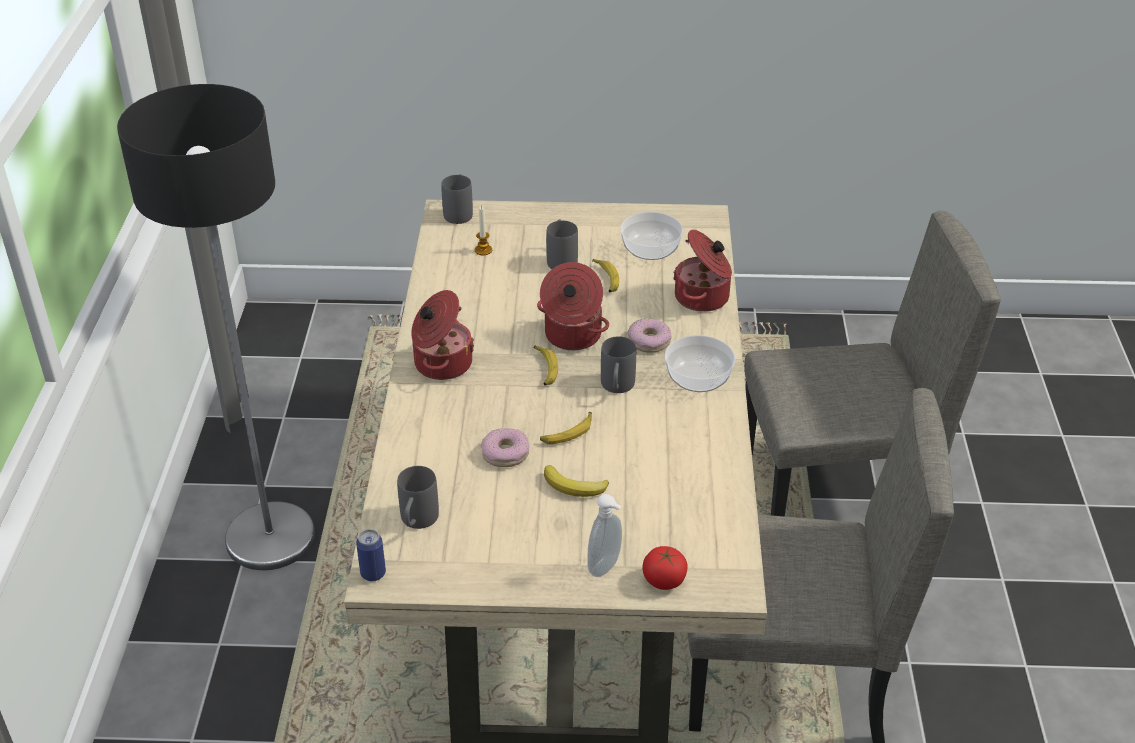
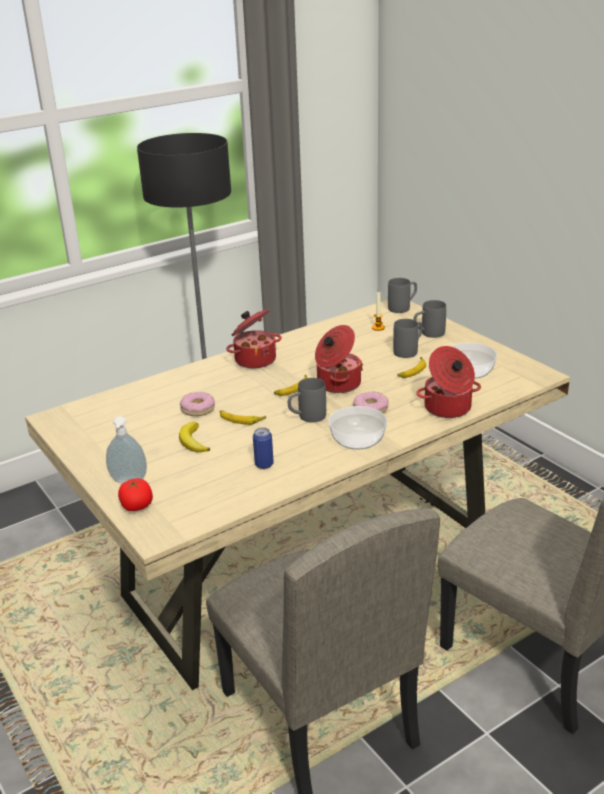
camera: 55 degrees right, 10 degrees down
can [356,529,386,581] -> can moved to [253,427,274,469]
grey mug [397,466,439,529] -> grey mug moved to [414,300,446,338]

